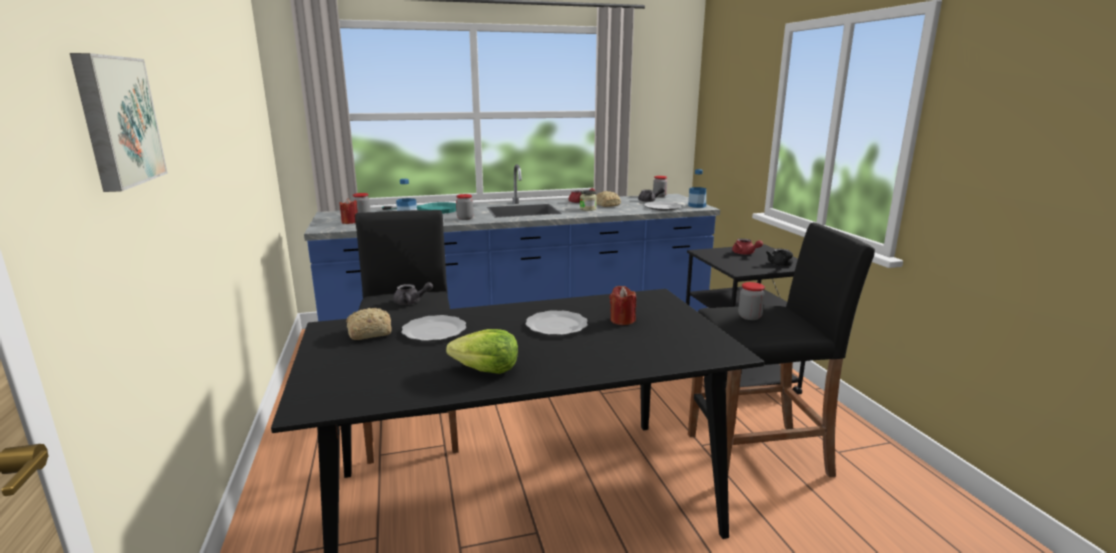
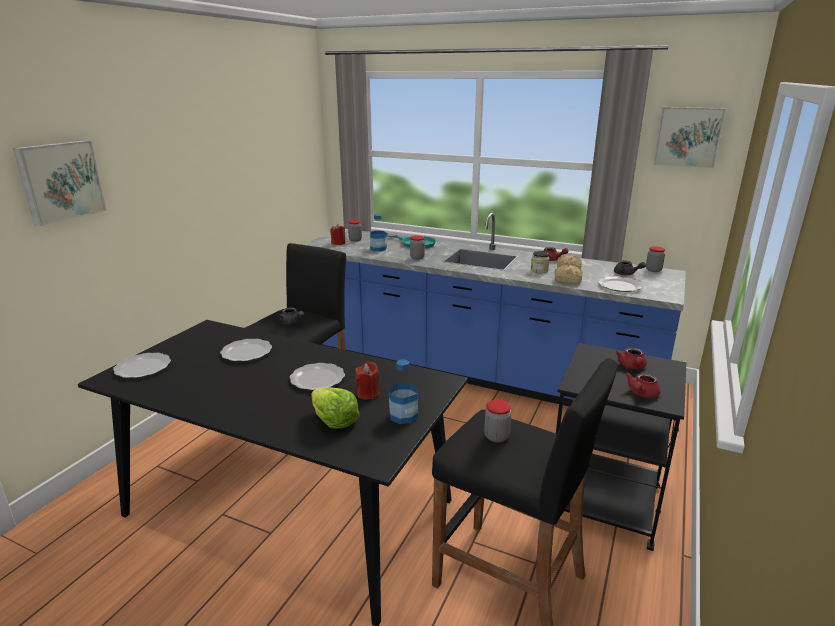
camera: 40 degrees right, 5 degrees up
bread [346,308,392,340] -> bread moved to [555,265,583,284]
lettuce [446,329,518,374] -> lettuce moved to [311,387,359,429]
bottle [688,169,706,208] -> bottle moved to [389,359,418,424]
black teapot [766,249,793,266] -> red teapot [625,372,660,398]
none -> plate [113,353,171,378]
none -> picture [653,107,726,168]

